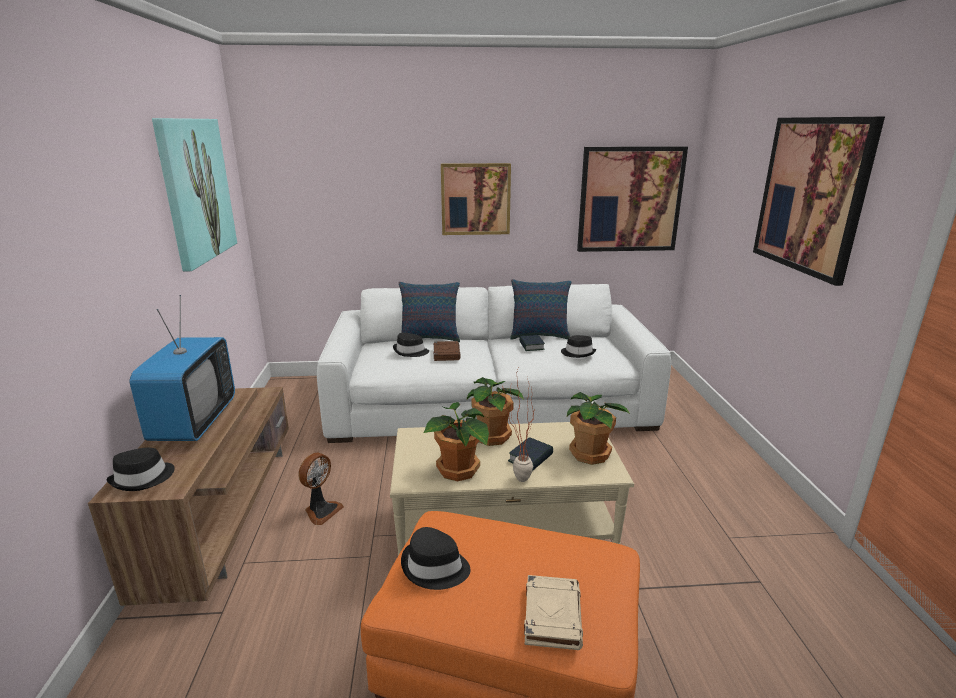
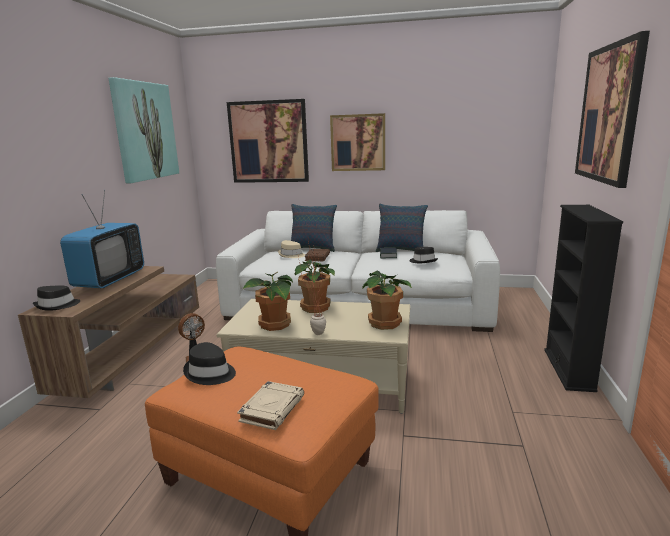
camera: 15 degrees right, 5 degrees down
black hat [393,333,429,357] -> beige hat [278,240,305,258]
book [508,437,553,471] -> none
picture [577,146,688,252] -> picture moved to [227,99,309,183]
none -> black bookcase [544,205,623,392]

